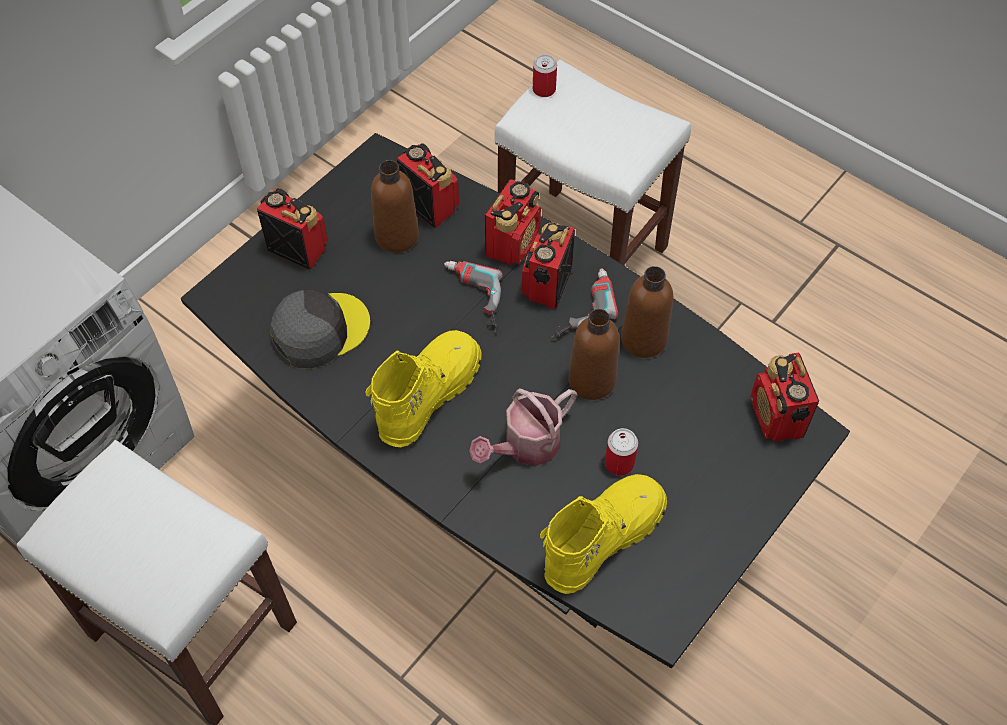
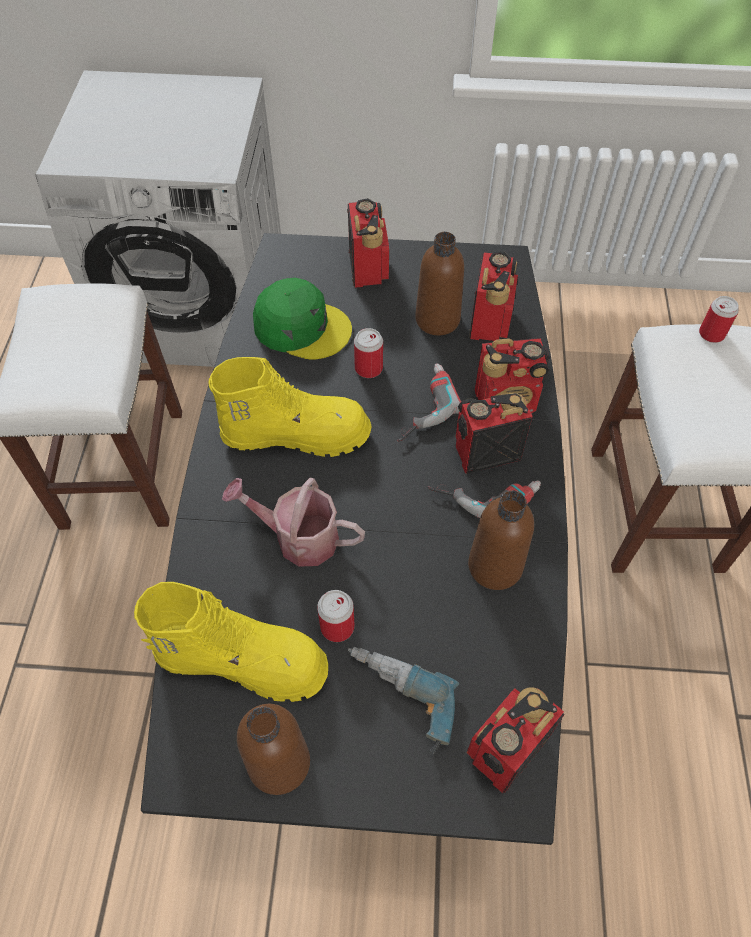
camera: 55 degrees right, 0 degrees up
grey cap [270,289,370,369] -> green cap [253,278,352,360]
brown bottle [568,309,619,400] -> brown bottle moved to [237,704,310,795]
none -> power drill [348,647,459,755]
none -> can [354,328,383,378]

